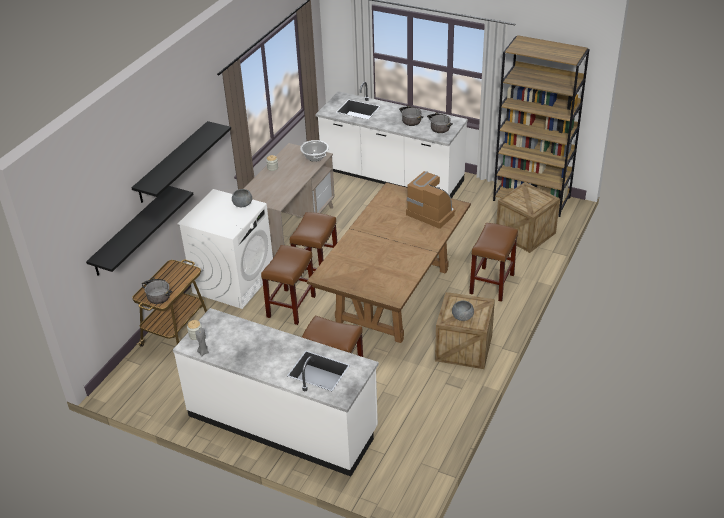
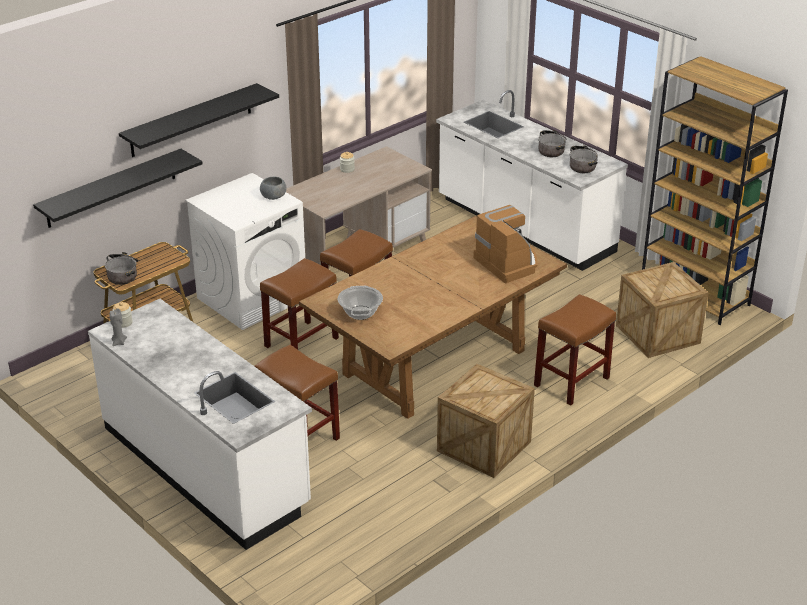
camera: 20 degrees right, 5 degrees down
cooking pot [300,140,329,162] -> cooking pot moved to [338,286,383,320]
grey bowl [452,301,474,321] -> none

